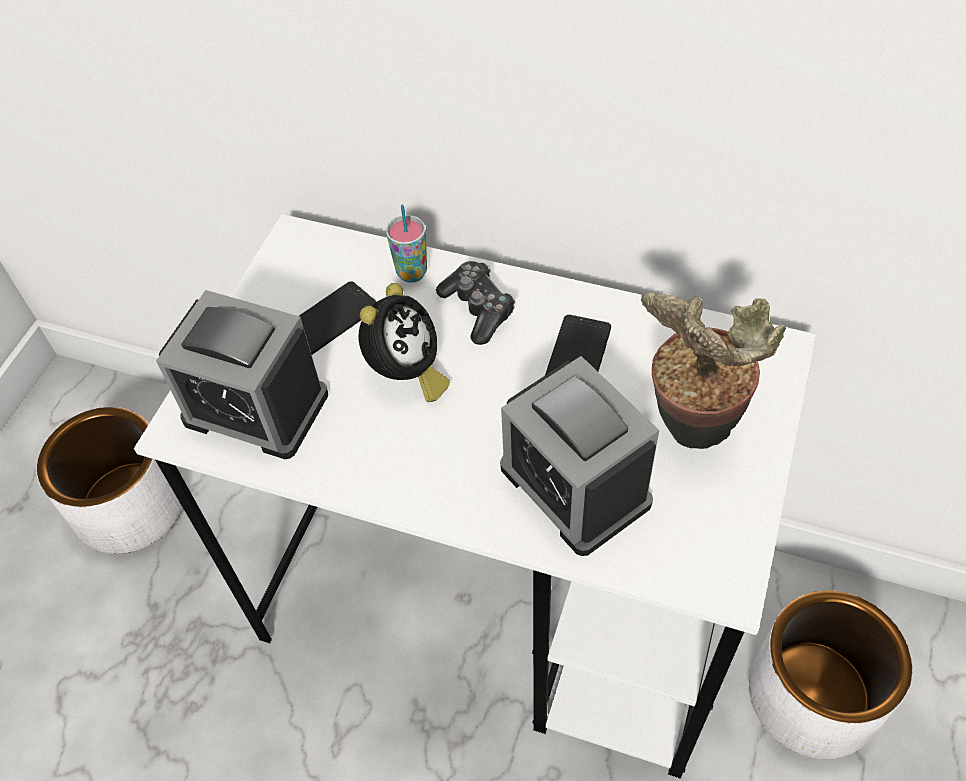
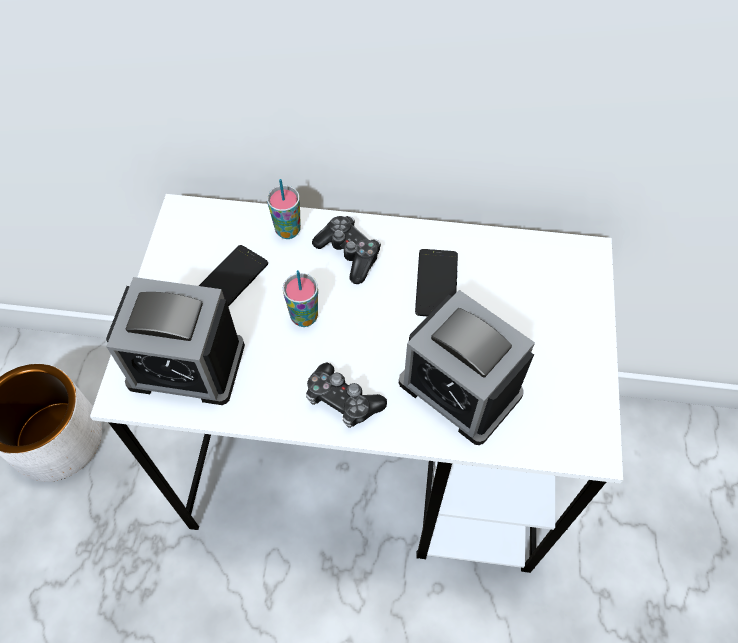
camera: 15 degrees left, 5 degrees up
alarm clock [359,283,450,402] -> cup [283,270,318,327]
potted plant [641,292,786,449] -> none
white planter [749,590,912,759] -> none
none -> game controller [306,362,387,428]

